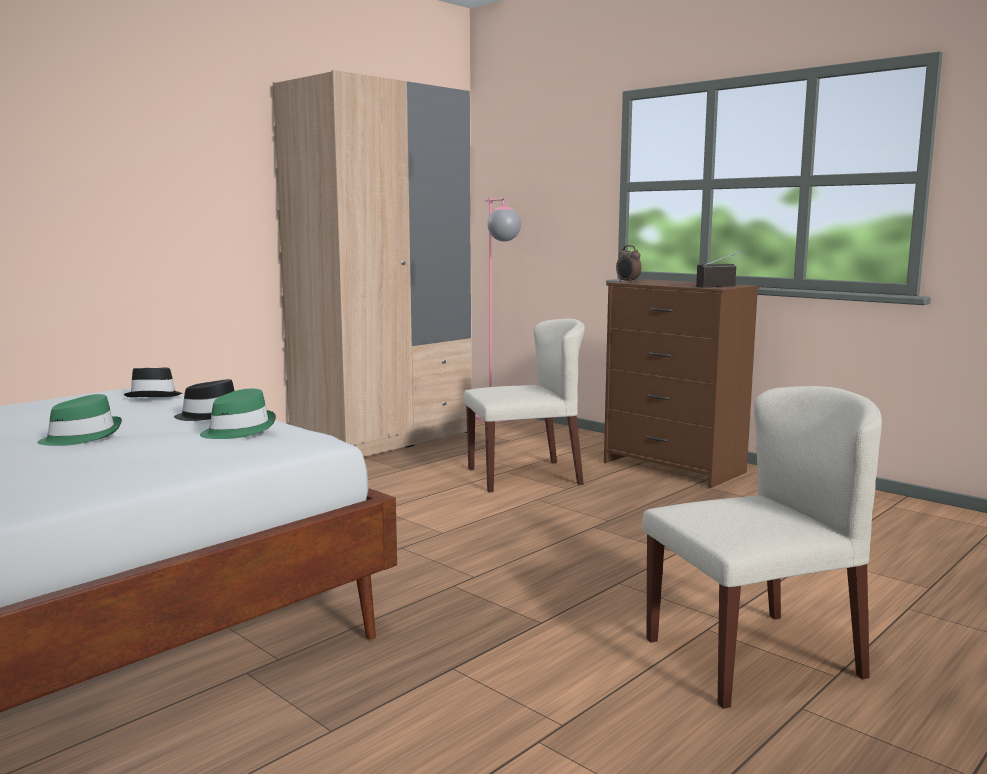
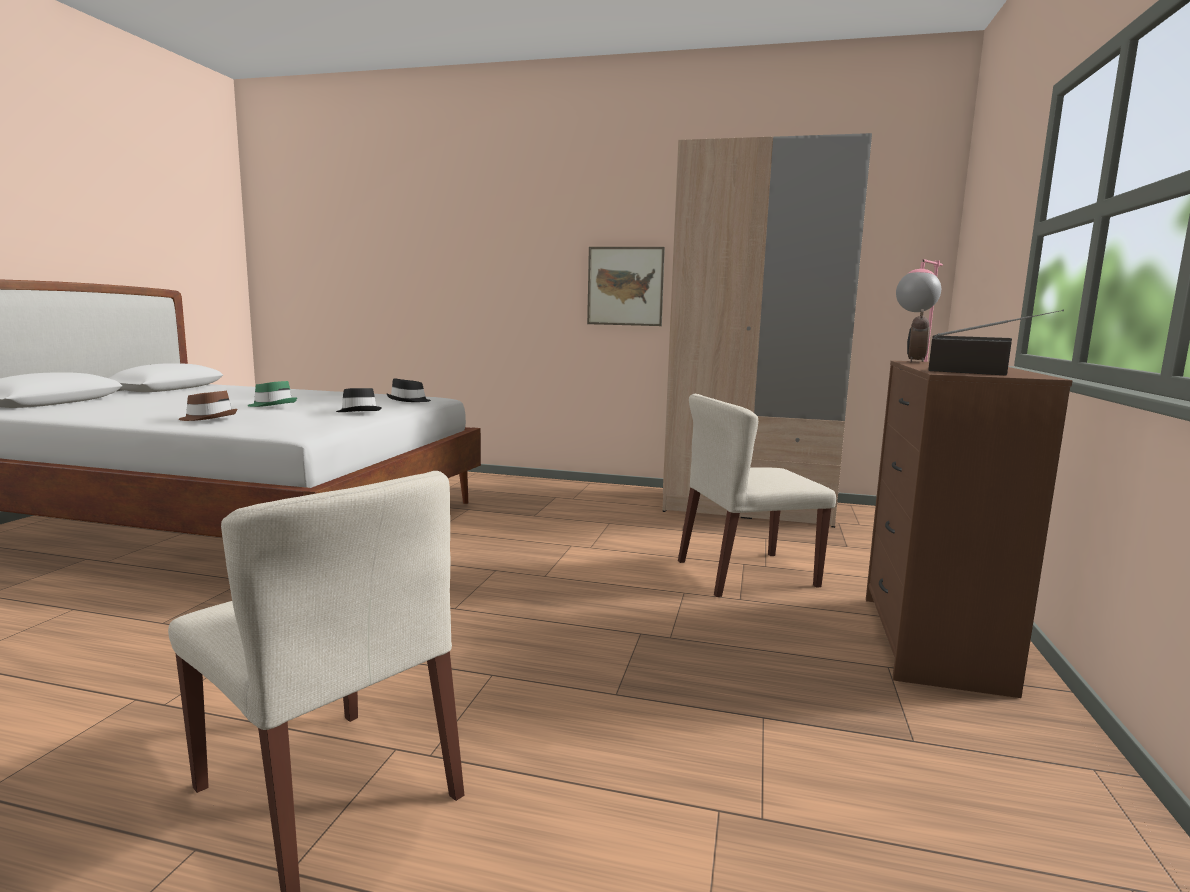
camera: 60 degrees right, 0 degrees up
green hat [200,389,276,439] -> none
beige chair [463,318,585,492] -> beige chair turned 120 degrees clockwise [678,394,836,597]
none -> brown hat [179,391,237,421]
none -> picture [587,247,665,326]

